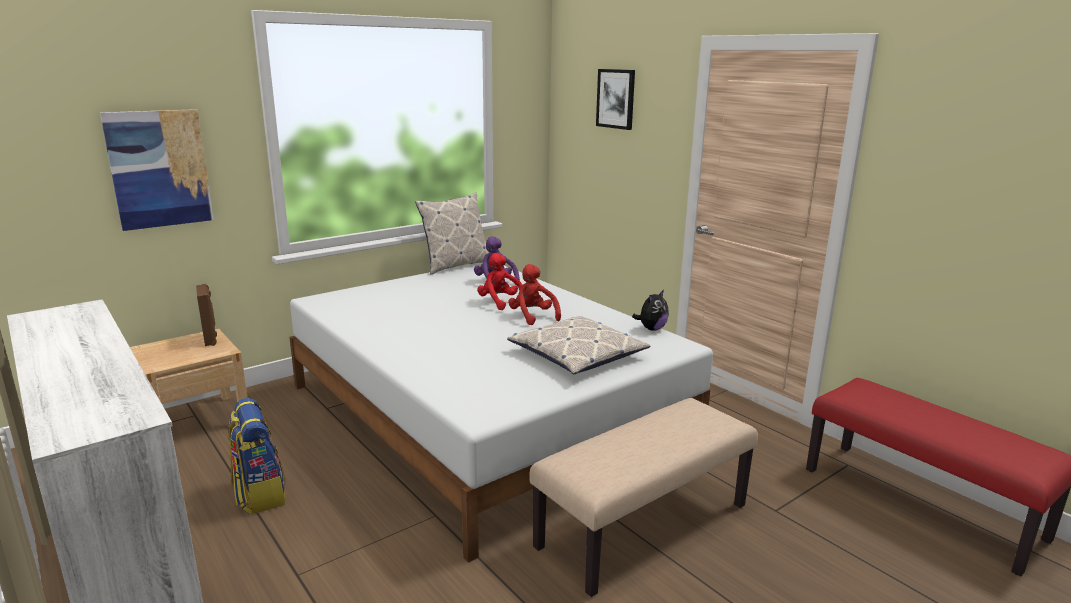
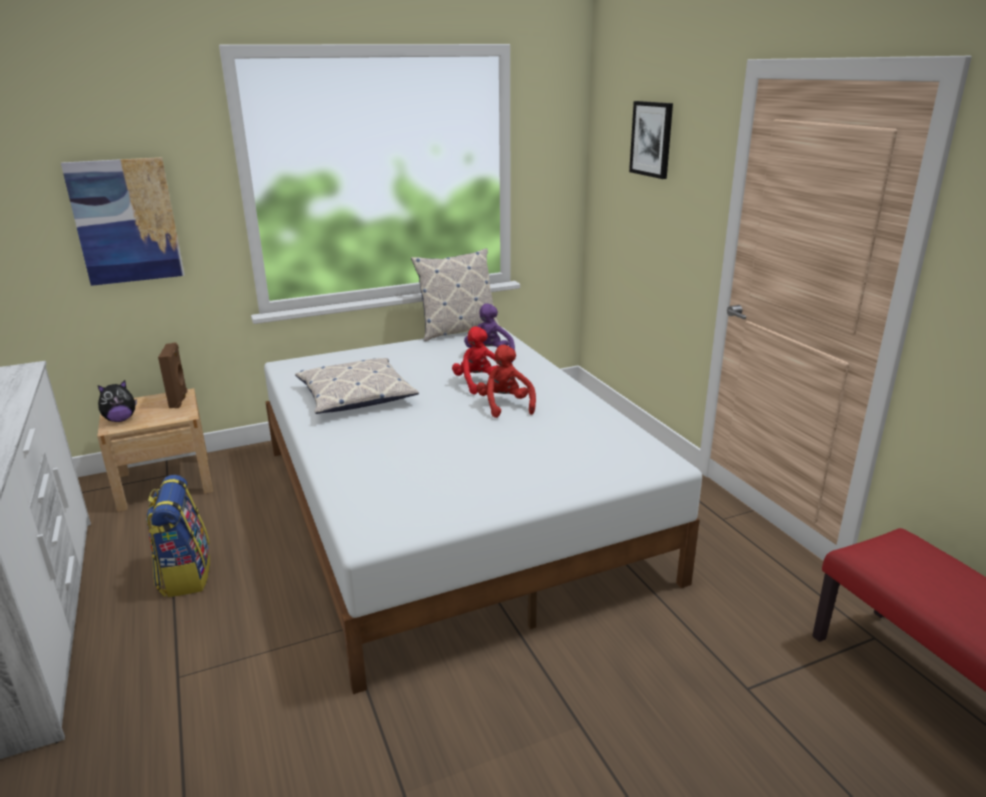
camera: 15 degrees right, 5 degrees up
pillow [507,316,650,374] -> pillow moved to [295,358,419,414]
beige bench [529,398,758,597] -> none
plush toy [632,290,669,331] -> plush toy moved to [98,380,137,422]

